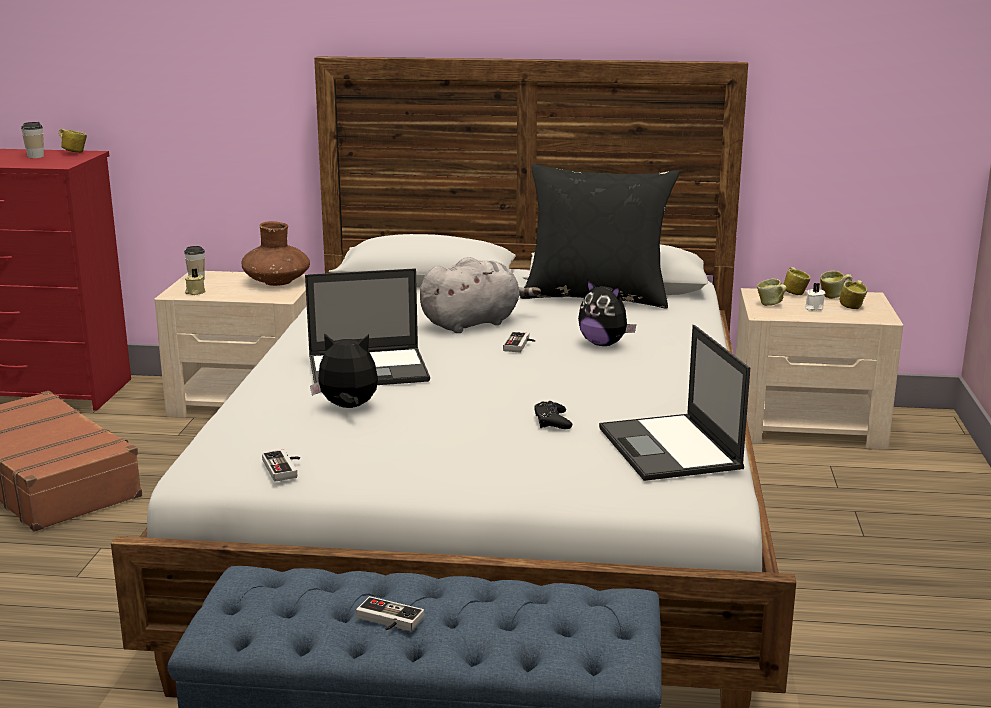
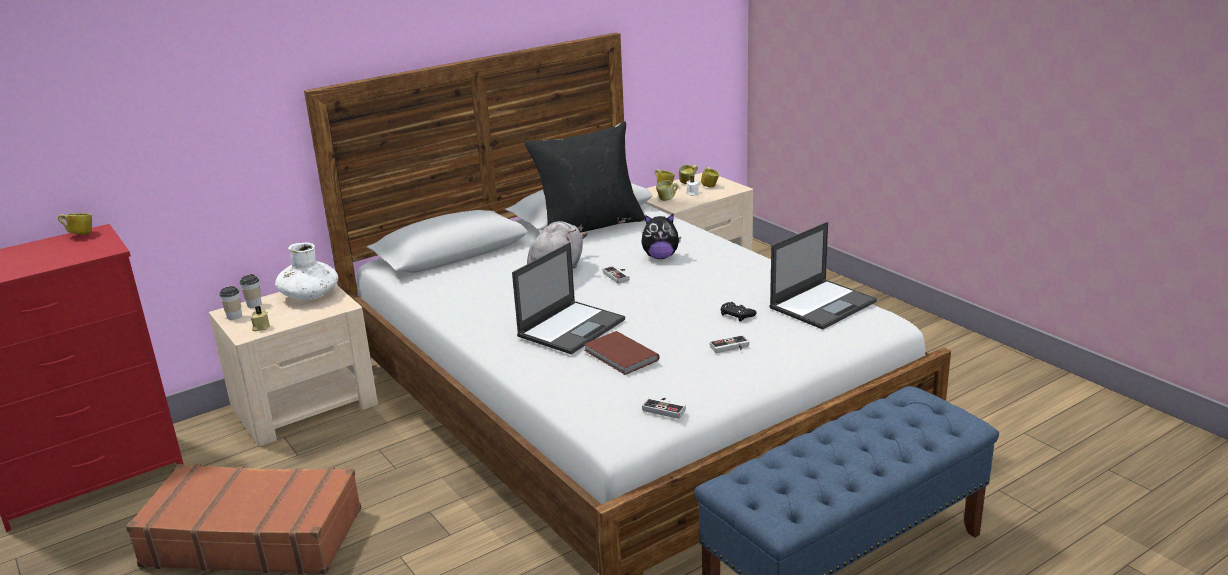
camera: 40 degrees left, 5 degrees up
cup [21,122,44,158] -> cup moved to [240,274,262,308]
brown vase [242,221,310,286] -> white vase [275,243,338,300]
plush toy [310,333,378,408] -> brown book [584,331,660,375]
game controller [356,596,424,631] -> game controller moved to [710,335,749,353]
laptop [599,325,750,481] -> laptop turned 75 degrees counterclockwise [769,222,877,329]

